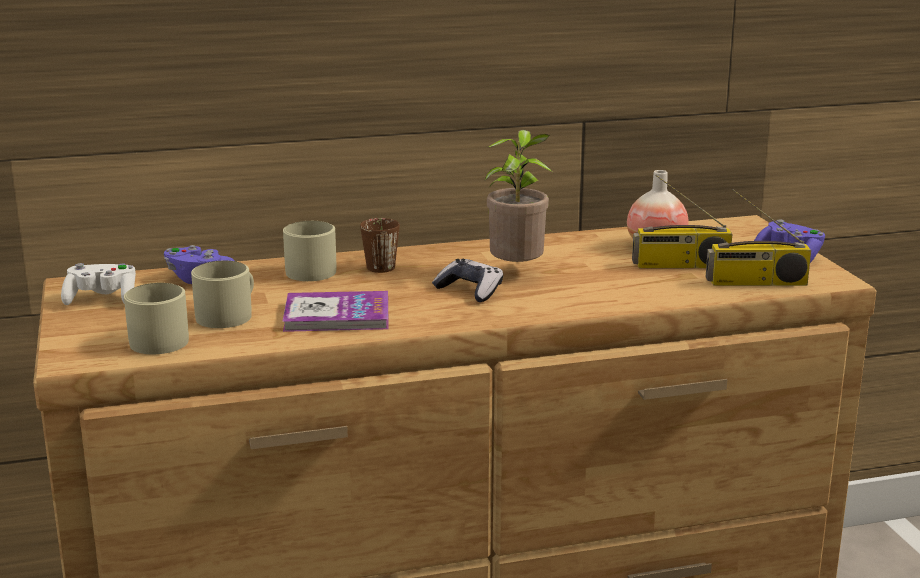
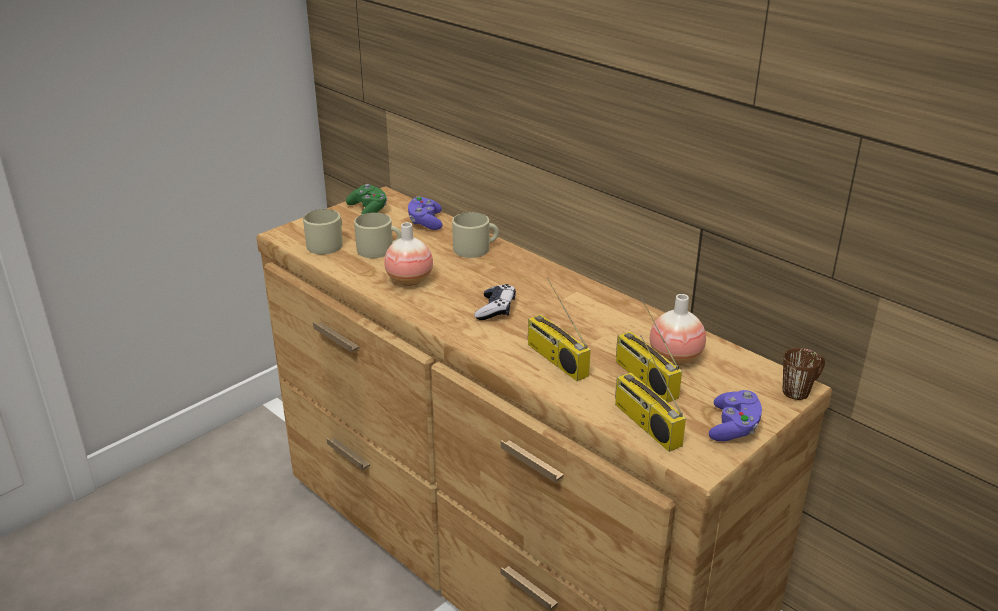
camera: 60 degrees right, 10 degrees up
white game controller [61,263,136,305] -> green game controller [346,184,388,215]
book [282,291,389,332] -> vase [384,222,433,286]
brown mug [360,218,400,273] -> brown mug moved to [783,348,825,400]
potted plant [485,130,552,262] -> none
none -> radio [528,278,591,381]

